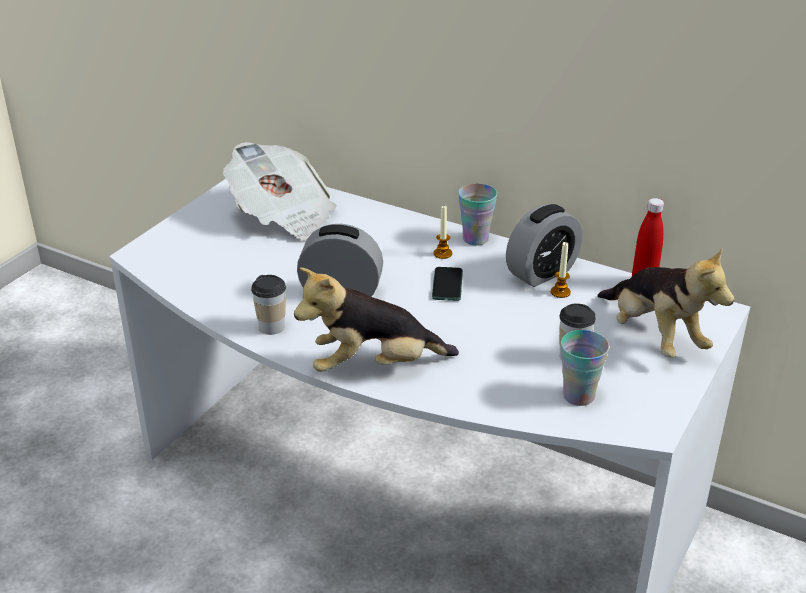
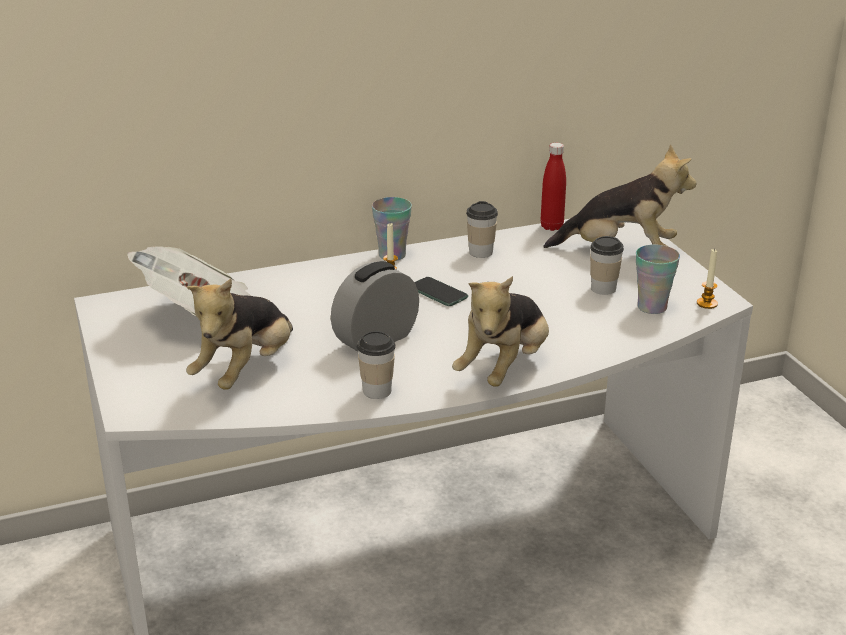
camera: 50 degrees left, 5 degrees down
alarm clock [506,204,583,287] -> cup [466,201,498,258]
candle [551,242,571,298] -> candle moved to [697,248,718,309]
none -> plush toy [186,279,293,390]

